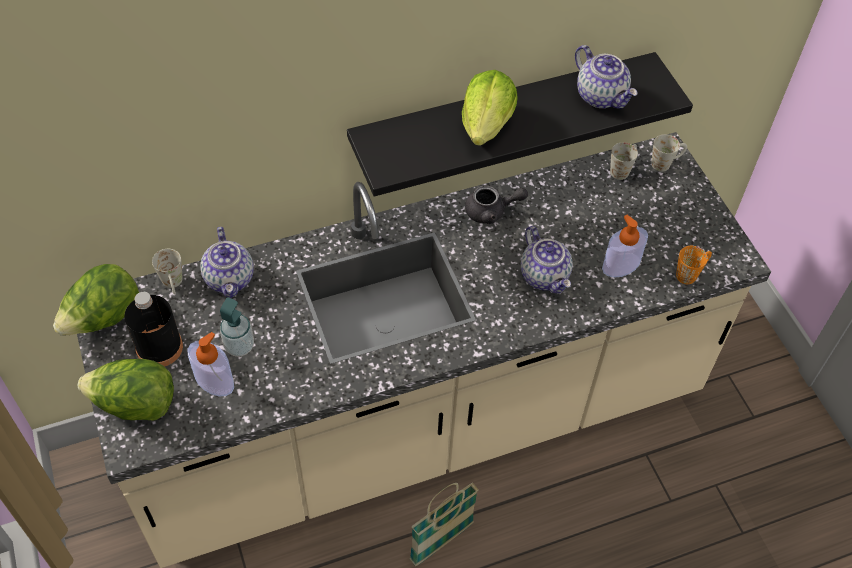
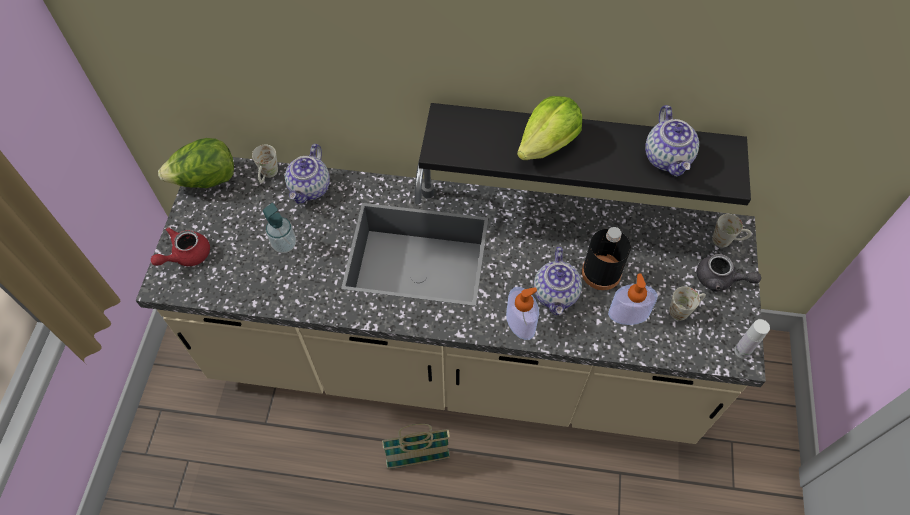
camera: 30 degrees right, 5 degrees up
lettuce [78,359,174,420] -> red teapot [151,227,210,266]
black bottle [124,292,183,367] -> black bottle moved to [582,227,631,290]
soap dispenser [187,332,234,397] -> soap dispenser moved to [506,287,539,340]
grey teapot [465,185,528,224] -> grey teapot moved to [697,254,761,292]
white mug [610,142,638,180] -> white mug moved to [669,286,706,321]
orange mug [676,246,712,284] -> none
none -> white bottle [734,319,770,359]

